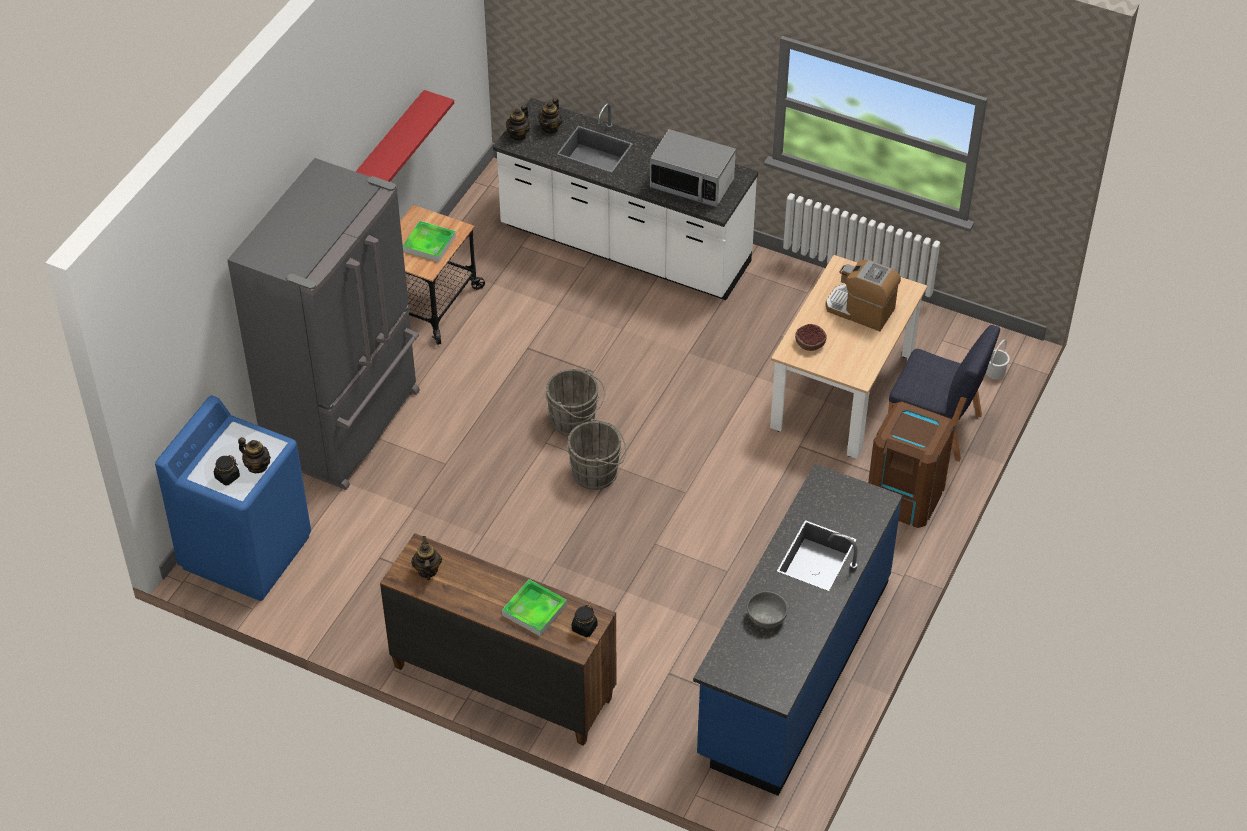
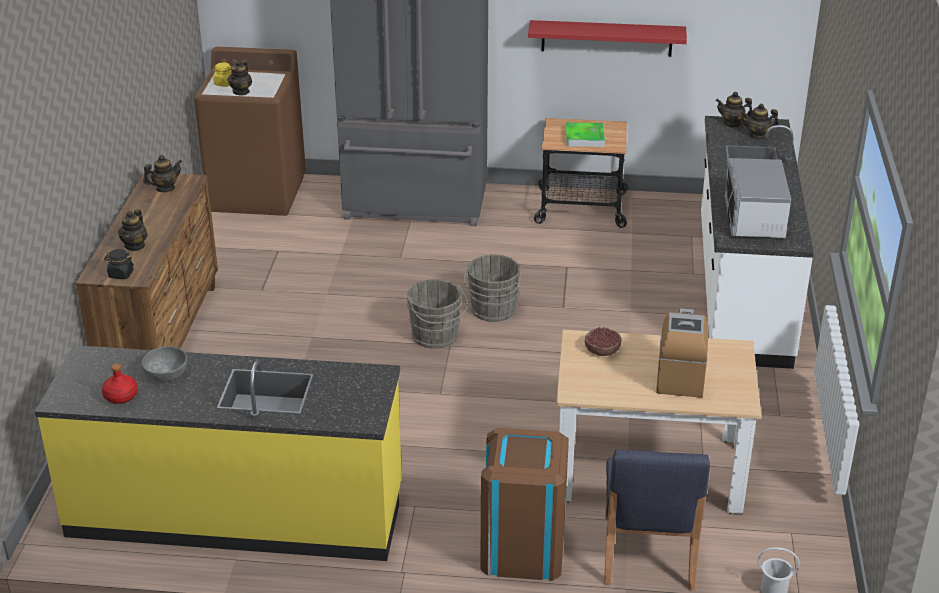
camera: 70 degrees right, 15 degrees down
blue washing machine [155,395,311,601] -> brown washing machine [194,47,306,216]
black jar [213,455,240,485] -> yellow jar [212,63,232,87]
tray [502,579,567,637] -> teapot [118,209,148,251]
blue counter [693,463,903,796] -> yellow counter [35,345,402,561]
none -> red bottle [102,364,138,404]

